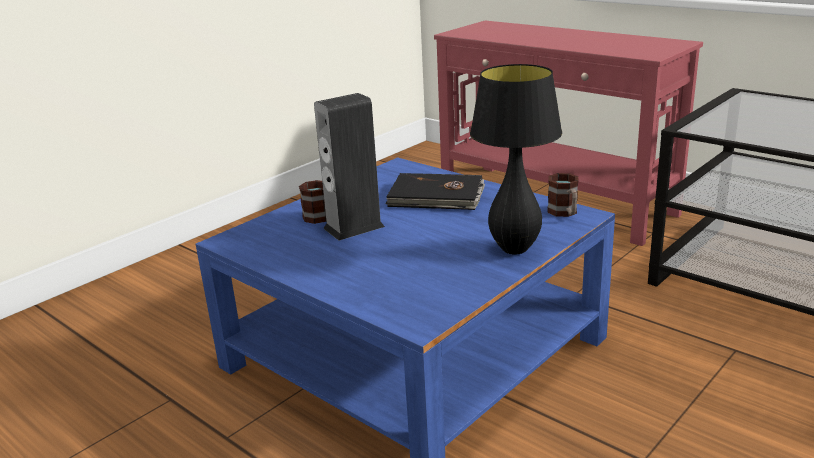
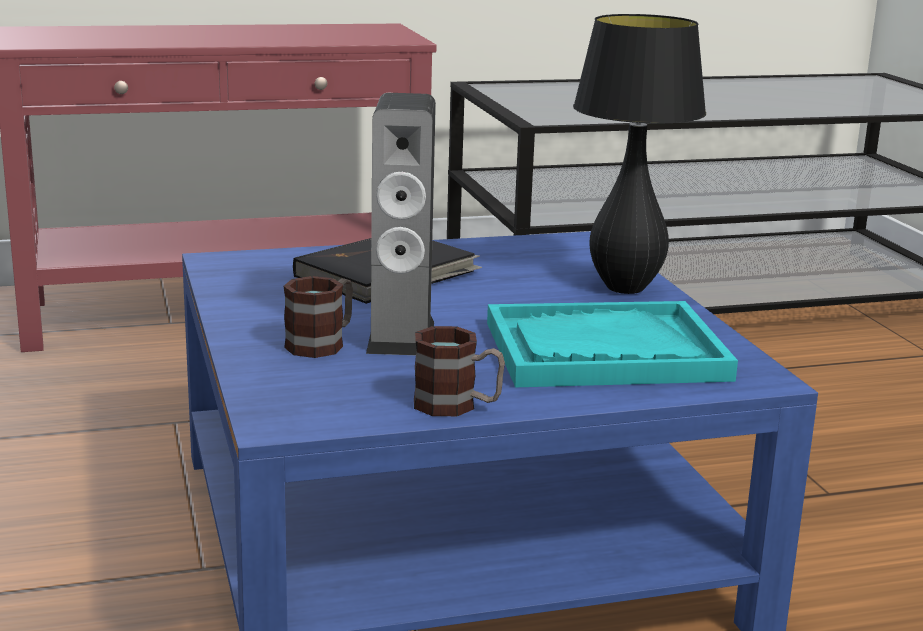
camera: 60 degrees left, 5 degrees down
mug [547,173,579,217] -> mug moved to [414,326,505,416]
none -> turquoise tray [487,301,738,387]

